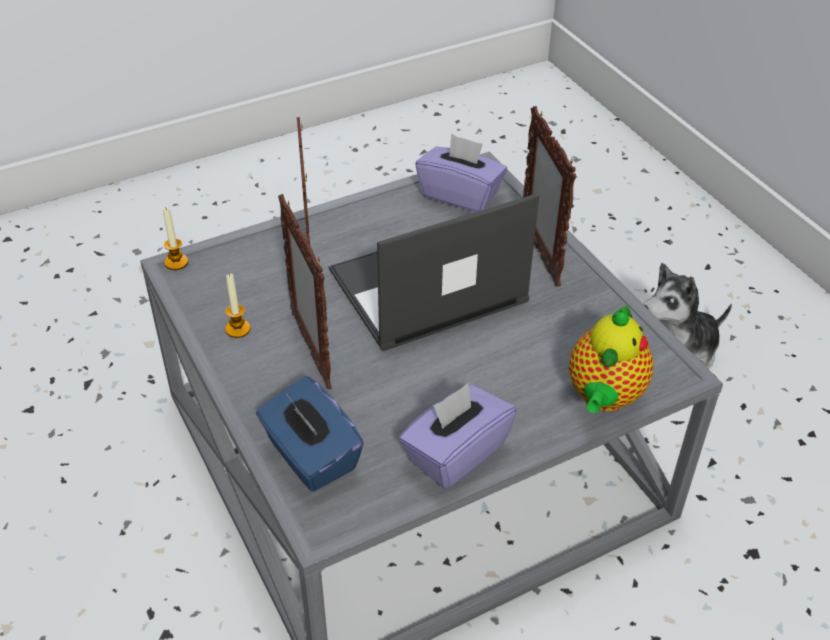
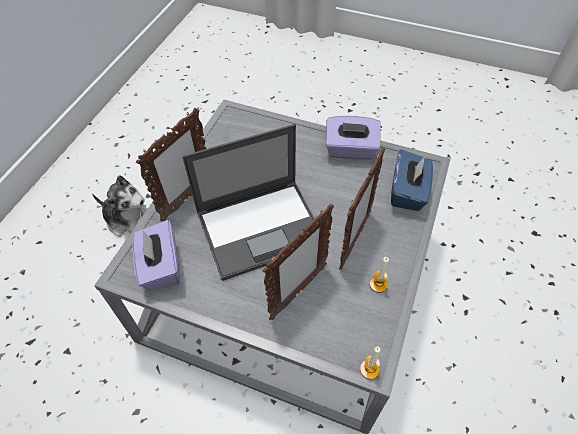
camera: 130 degrees left, 10 degrees up
laptop [329,193,539,351] -> laptop turned 45 degrees counterclockwise [182,124,314,281]
teapot [569,304,653,413] -> none

